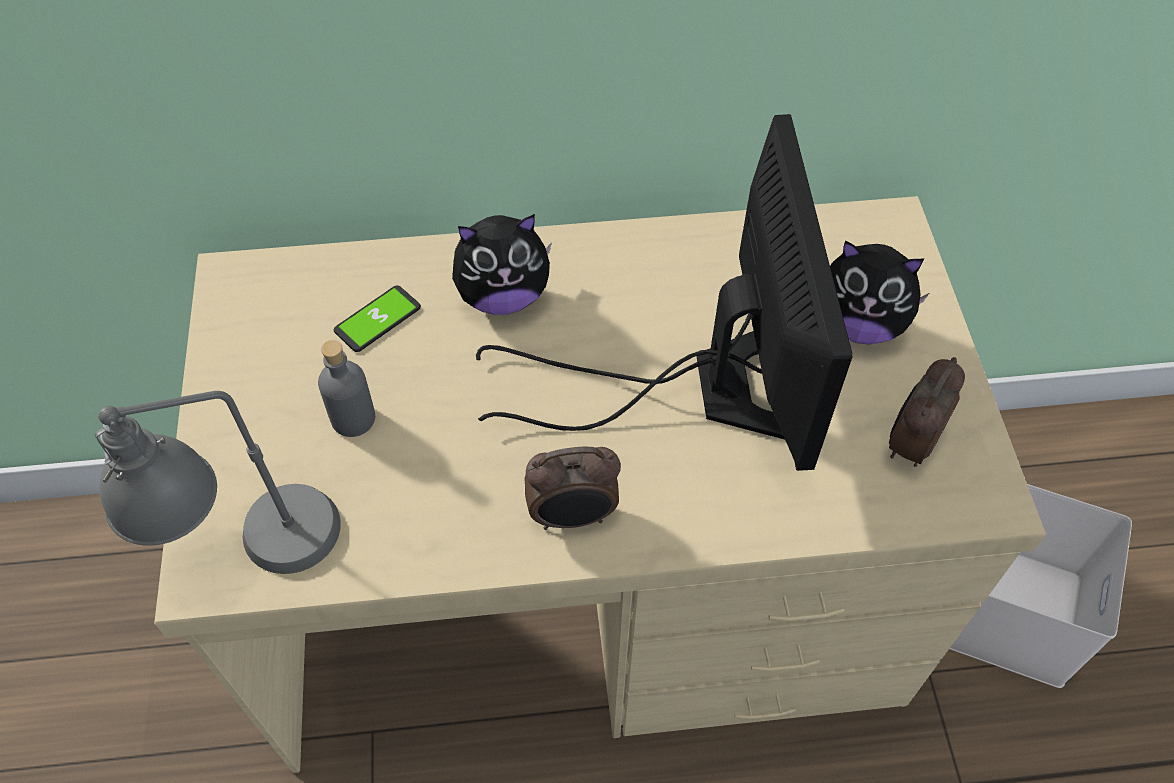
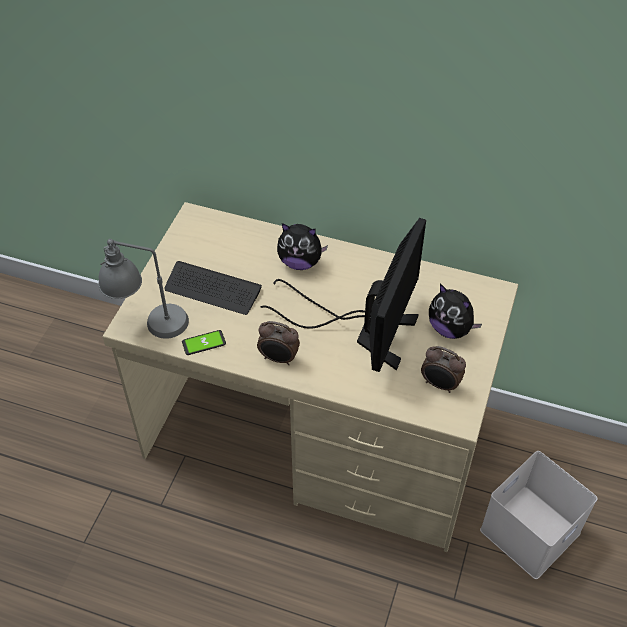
camera: 25 degrees right, 5 degrees down
grey bottle [318,340,375,437] -> keyboard [164,261,262,315]
phone [334,285,421,352] -> phone moved to [182,330,226,355]
alarm clock [889,357,965,467] -> alarm clock turned 120 degrees counterclockwise [421,346,466,393]

